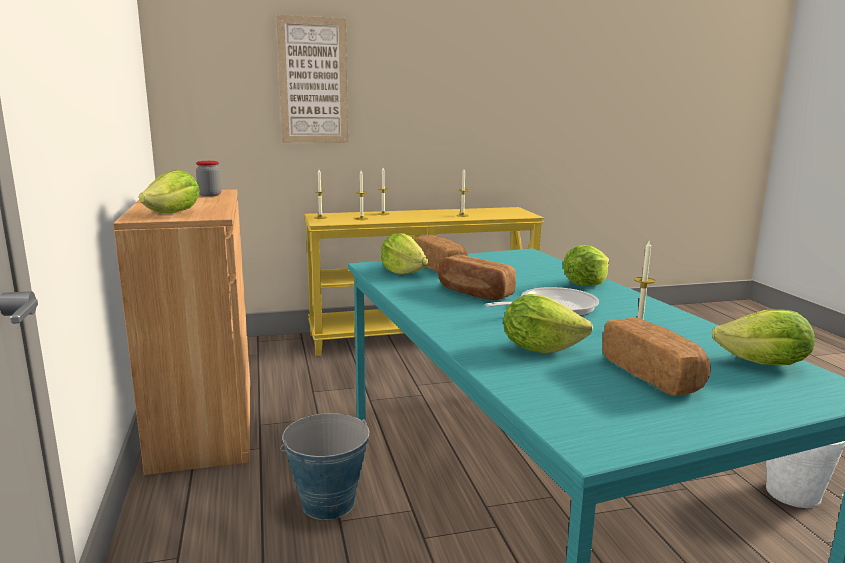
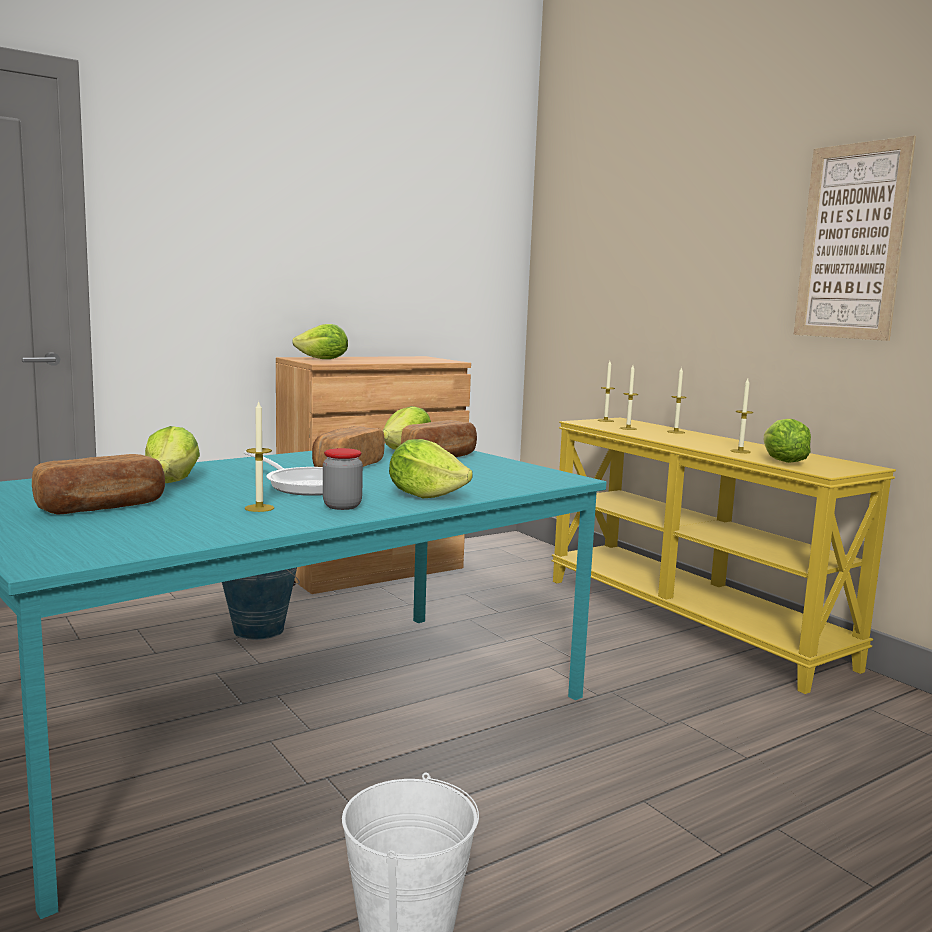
camera: 70 degrees right, 5 degrees down
jar [196,161,222,197] -> jar moved to [323,448,363,510]
picture [276,15,348,143] -> picture moved to [794,135,916,341]
lettuce [712,309,815,365] -> lettuce moved to [764,419,811,463]

